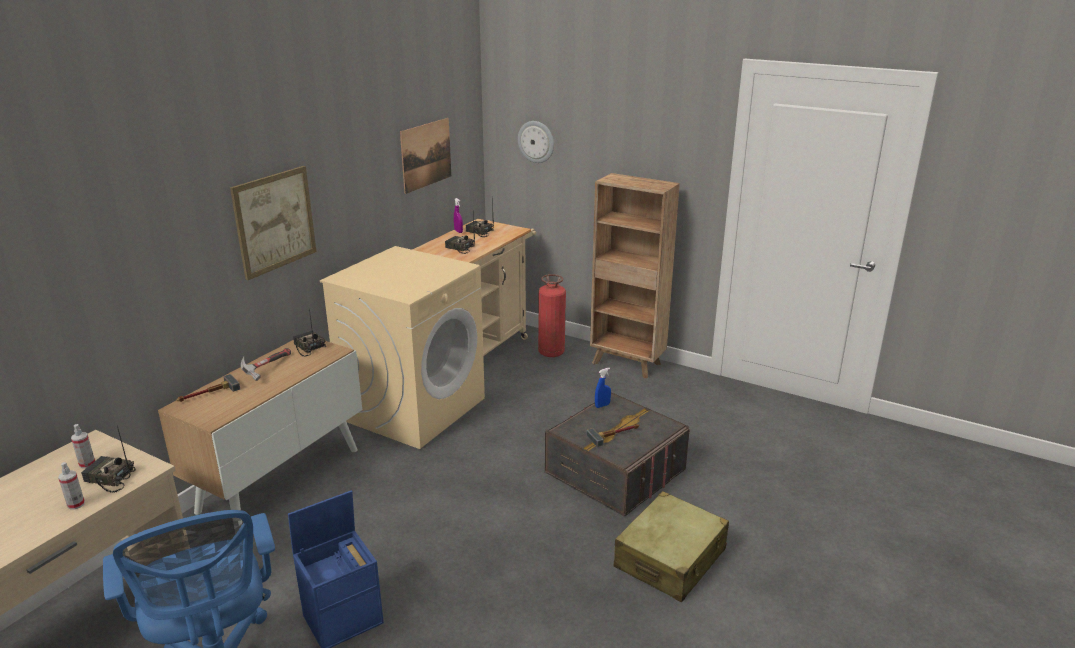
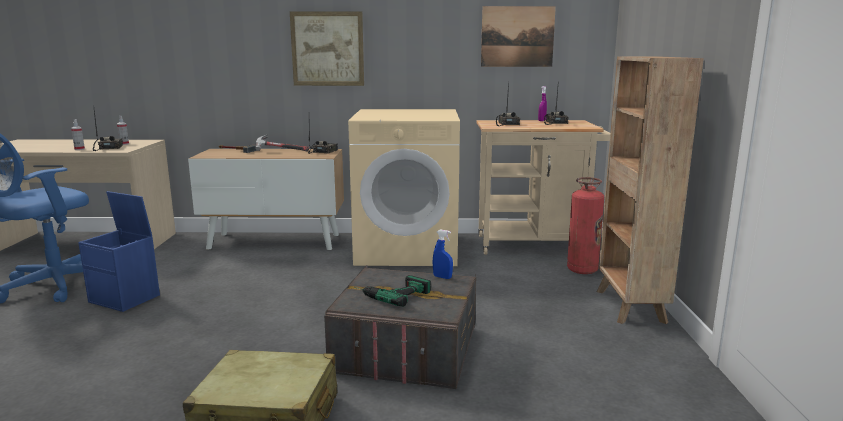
camera: 60 degrees right, 10 degrees down
wall clock [518,121,554,163] -> none
hammer [586,424,639,447] -> power drill [354,275,431,307]

